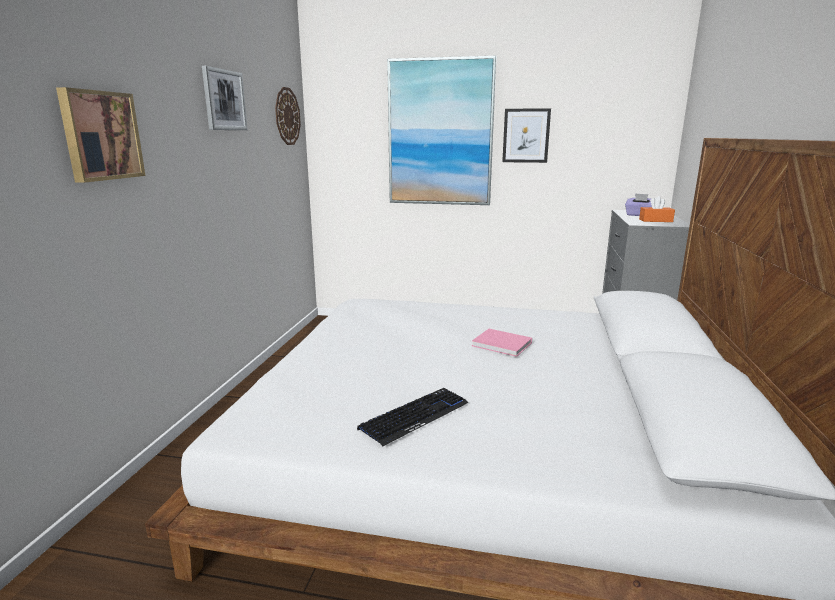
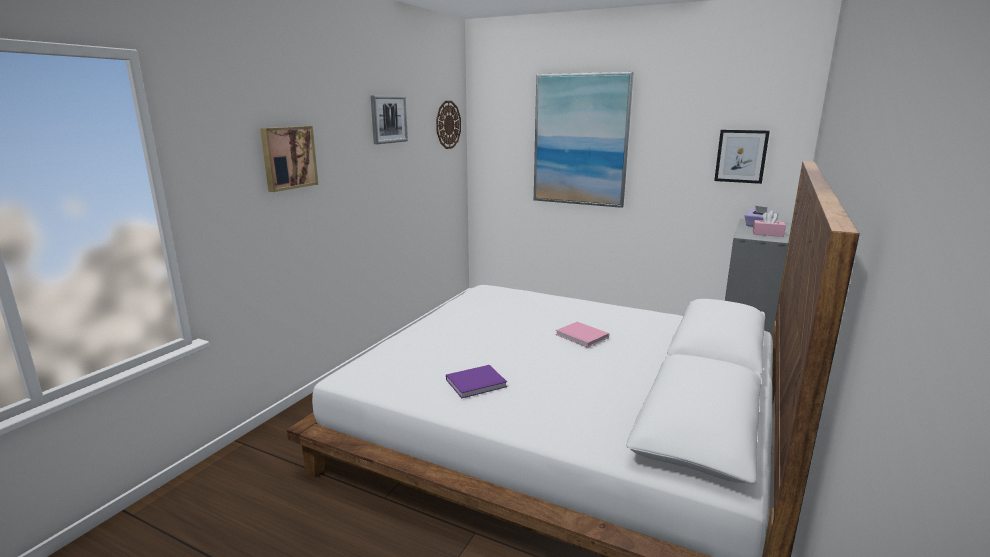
camera: 15 degrees right, 0 degrees up
keyboard [357,388,469,446] -> purple book [446,365,507,398]
picture [502,108,551,163] -> picture moved to [714,130,770,184]
orange tissue box [639,196,675,222] -> pink tissue box [753,211,786,237]

